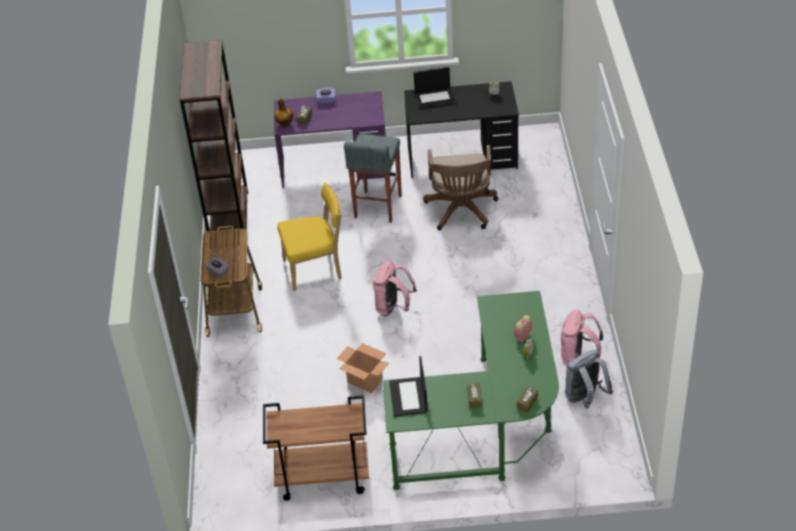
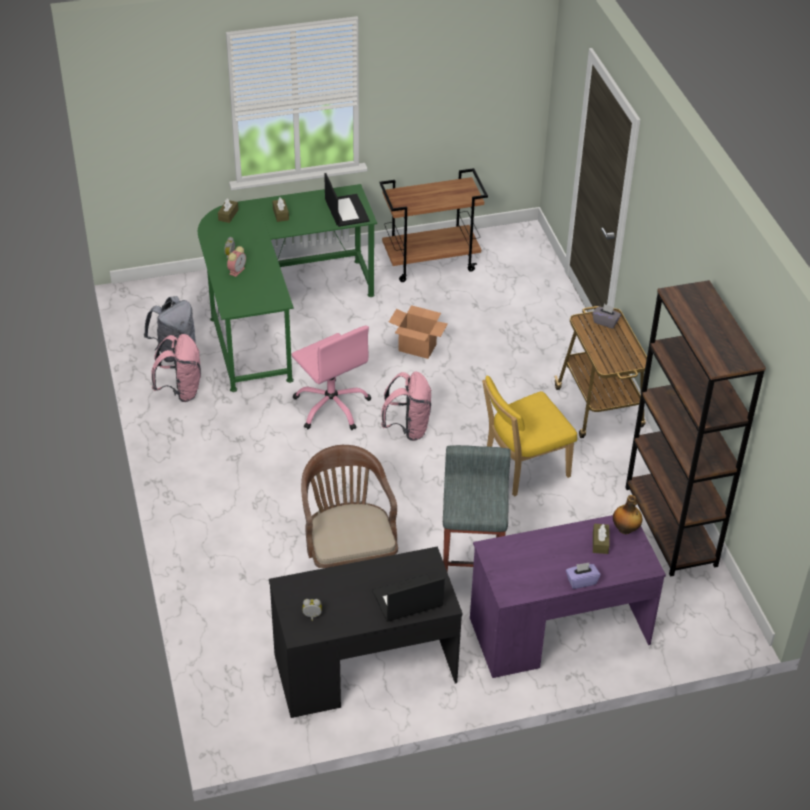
camera: 165 degrees right, 0 degrees up
none -> pink office chair [292,325,371,430]

